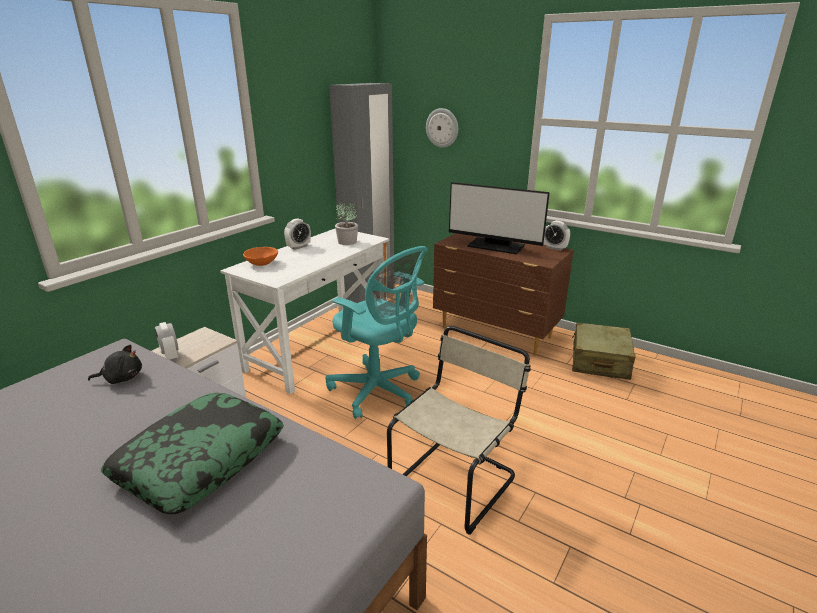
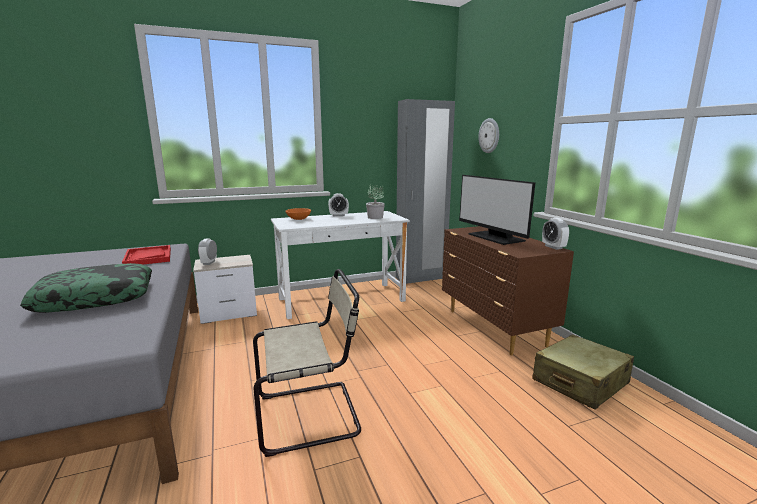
camera: 35 degrees right, 10 degrees down
black plush toy [88,345,142,384] -> red tray [122,245,171,265]
turquoise office chair [325,246,428,419] -> none

